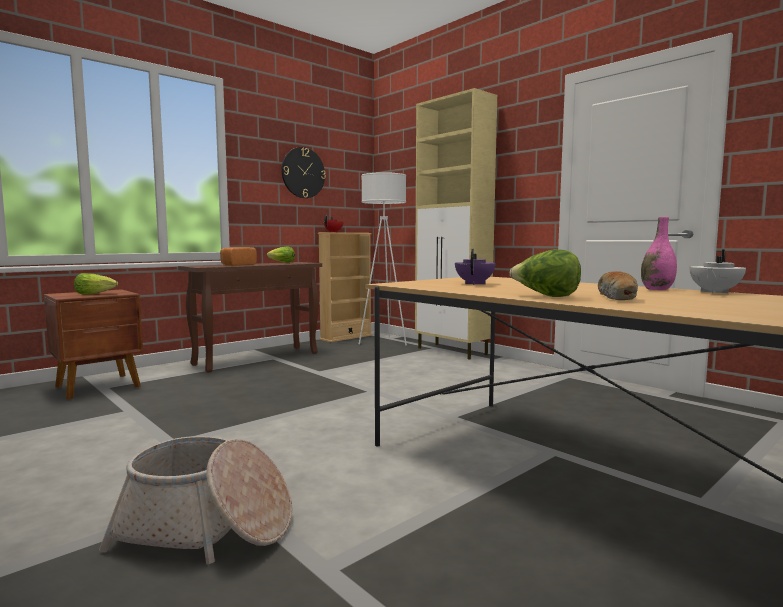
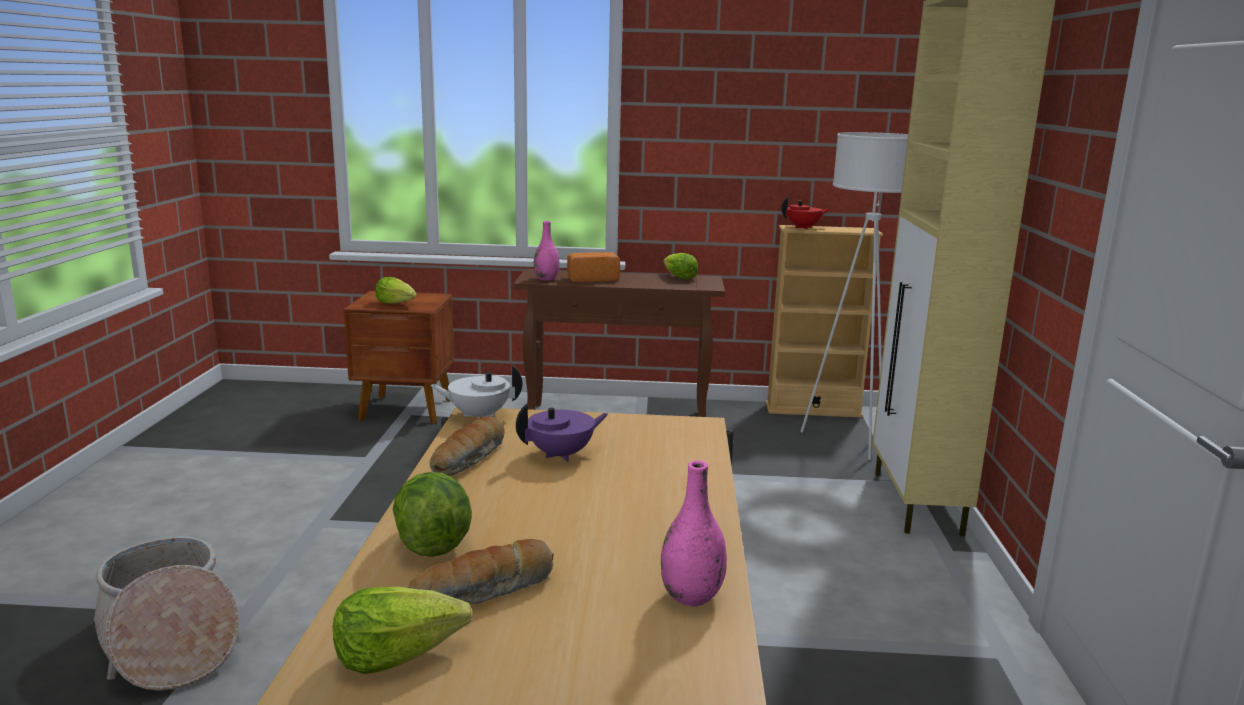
camera: 45 degrees right, 10 degrees up
wall clock [281,147,326,198] -> none
white teapot [690,250,746,293] -> white teapot moved to [431,365,523,419]
none -> lettuce [333,587,473,674]
none -> bread [430,417,505,476]
none -> pink vase [534,221,560,281]

